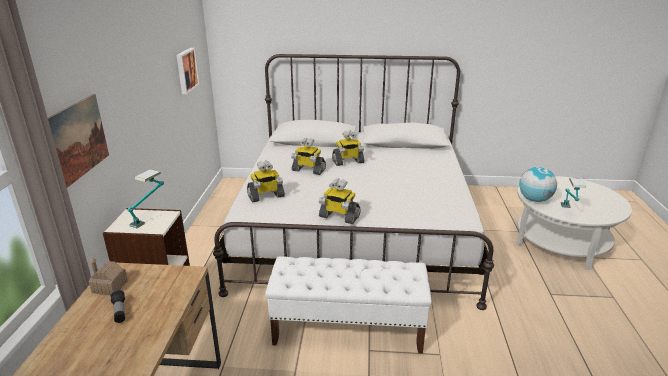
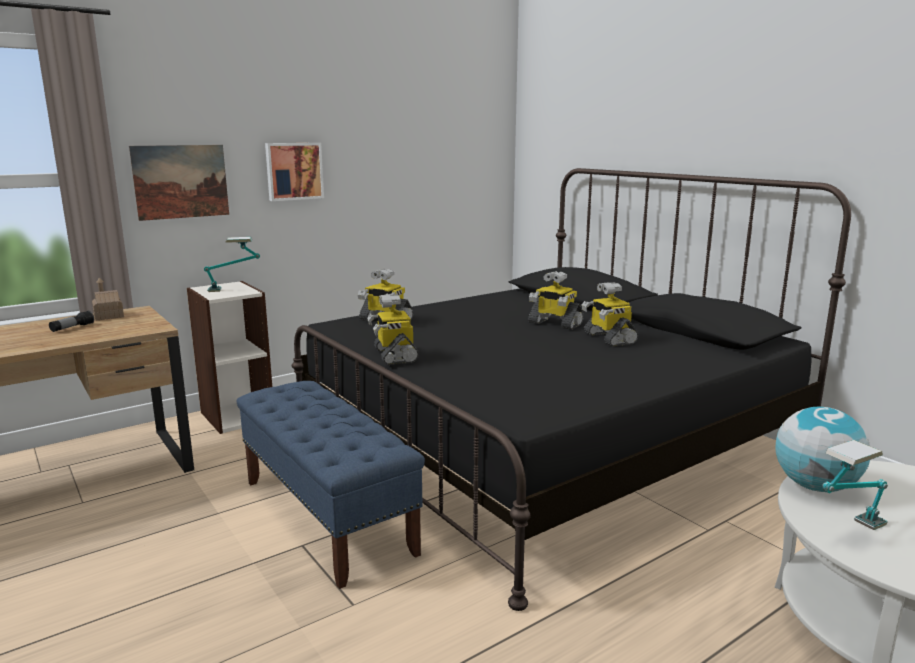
camera: 50 degrees right, 10 degrees down
picture [177,48,199,94] -> picture moved to [265,143,324,201]
white bed [213,54,494,310] -> black bed [292,168,851,611]
white bench [265,256,432,354] -> blue bench [237,381,425,589]
toy robot [291,138,326,175] -> toy robot moved to [581,282,639,347]

